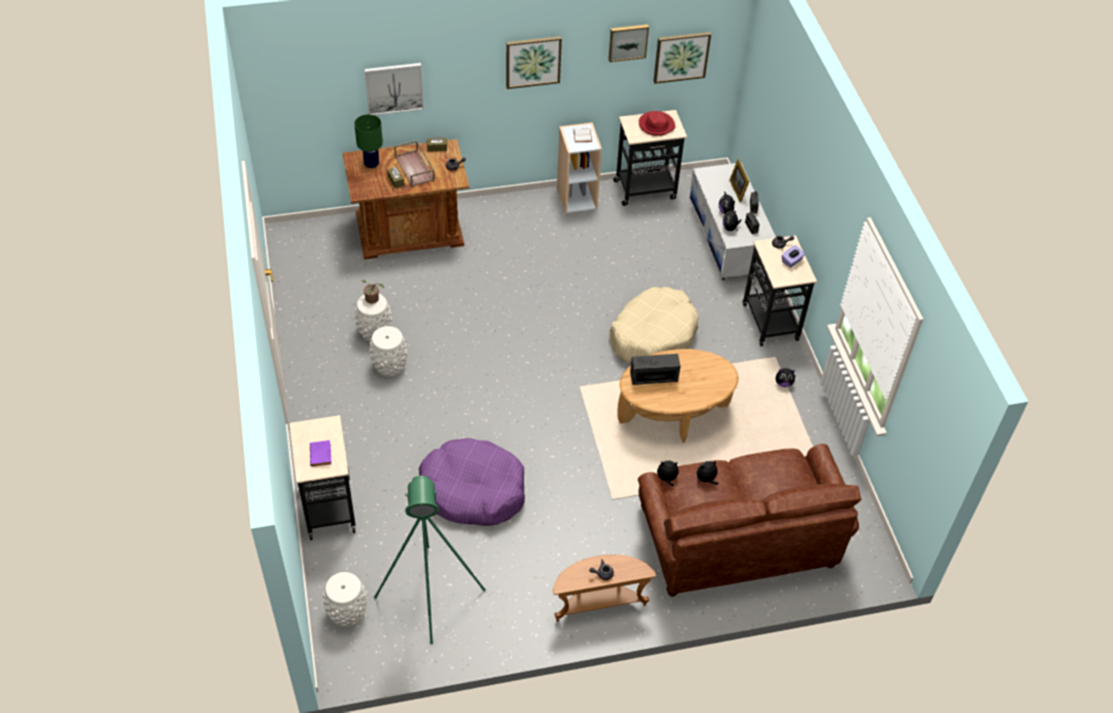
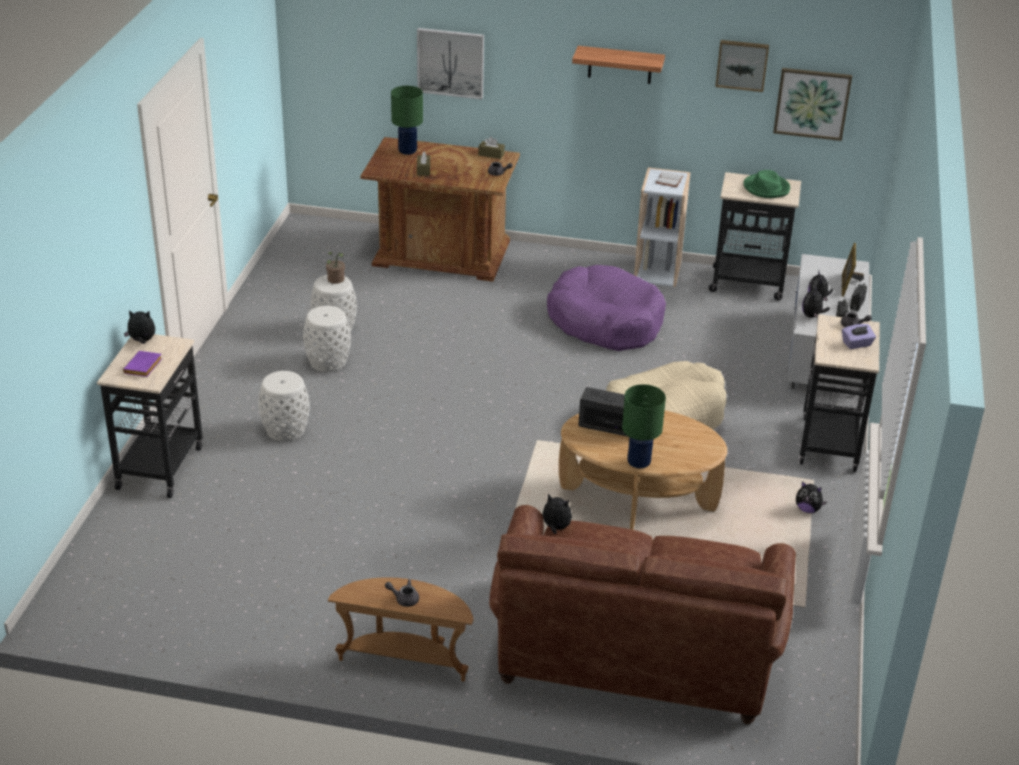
camera: 25 degrees right, 15 degrees down
white stool [323,572,367,627] -> white stool moved to [258,371,310,442]
green floor lamp [374,476,486,645] -> none
brown tray [394,140,435,186] -> none
purple dog bed [419,438,525,526] -> purple dog bed moved to [547,265,666,351]
picture [506,36,562,89] -> shelf [572,46,665,84]
red hat [639,111,676,136] -> green hat [743,170,790,198]
plush toy [697,460,719,485] -> plush toy moved to [124,310,155,344]
none -> green table lamp [622,384,666,469]

